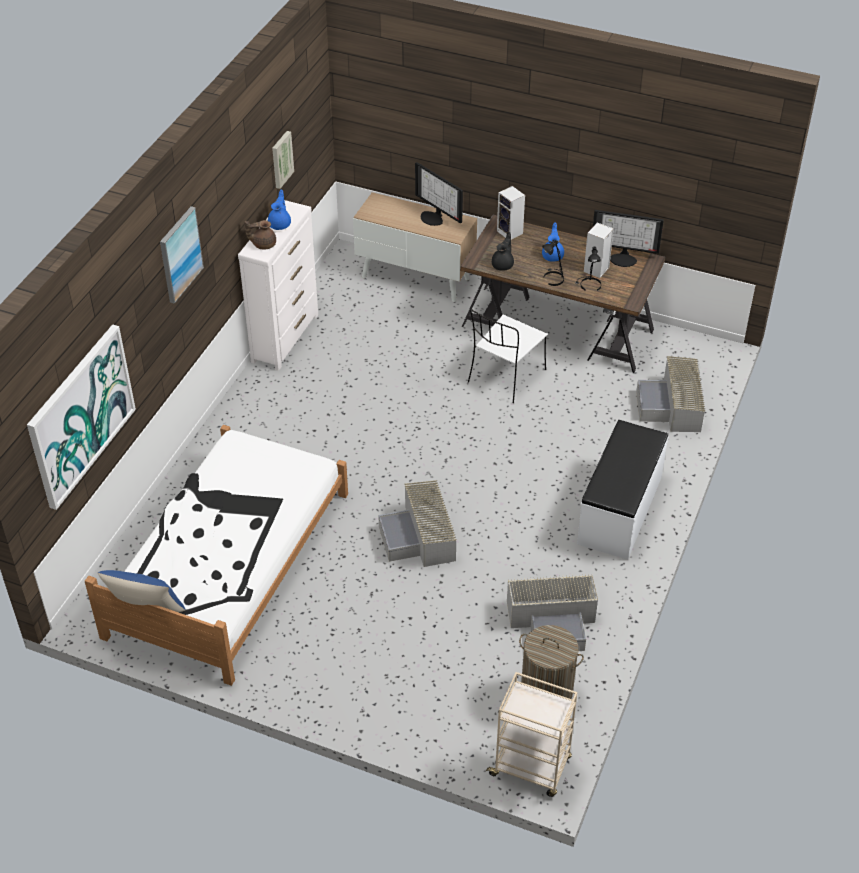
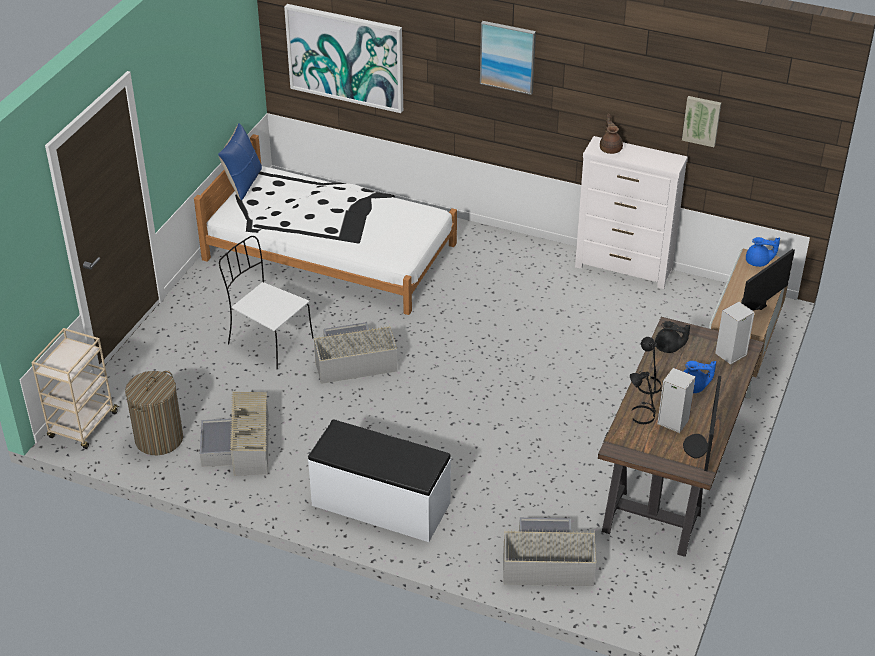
camera: 90 degrees right, 5 degrees down
blue teapot [268,190,291,230] -> blue teapot moved to [746,237,780,267]
white chair [468,309,547,403] -> white chair moved to [219,236,314,369]

